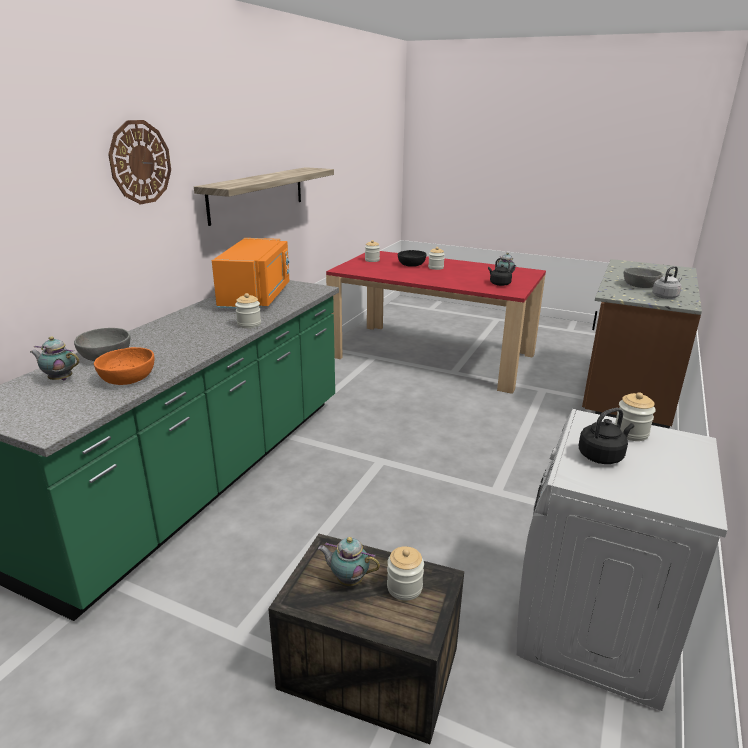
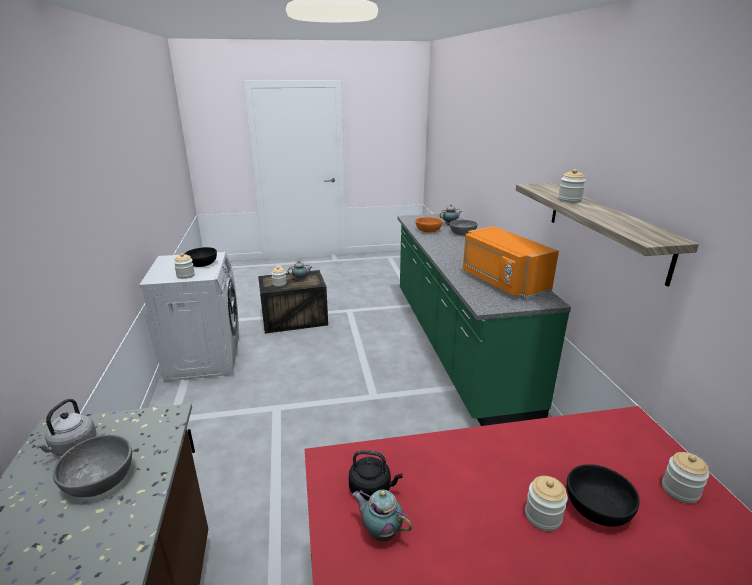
camera: 145 degrees right, 0 degrees up
wall clock [108,120,171,204] -> none
jar [235,293,261,328] -> jar moved to [558,169,586,203]
black kettle [579,408,634,464] -> black bowl [185,247,217,267]

